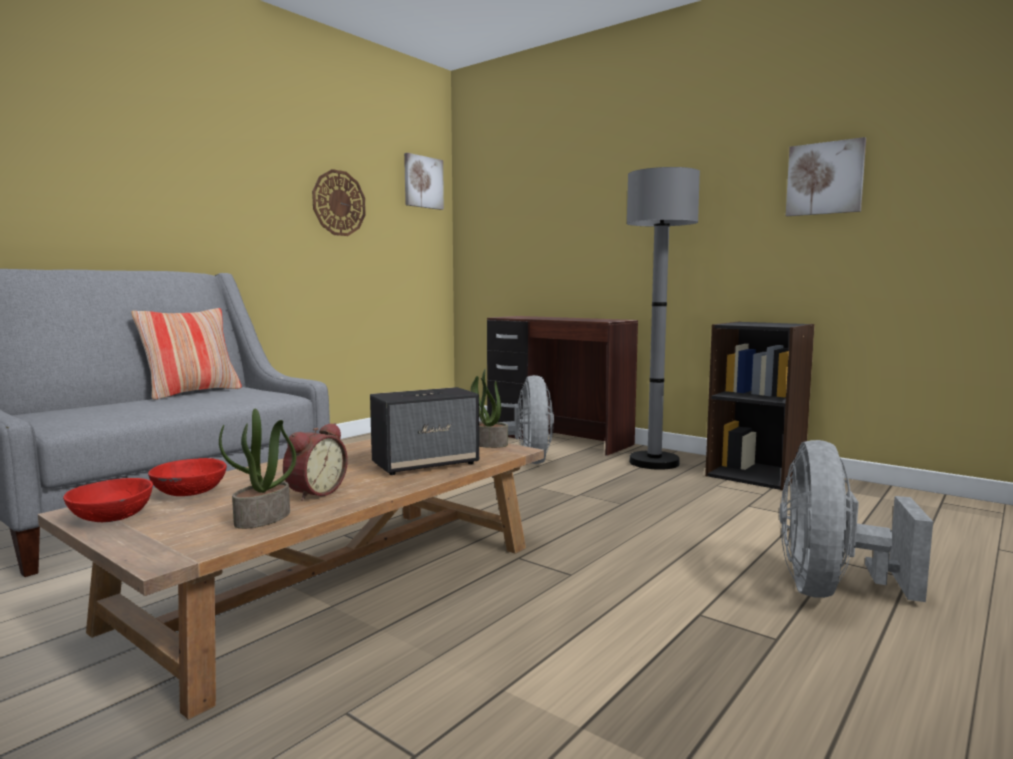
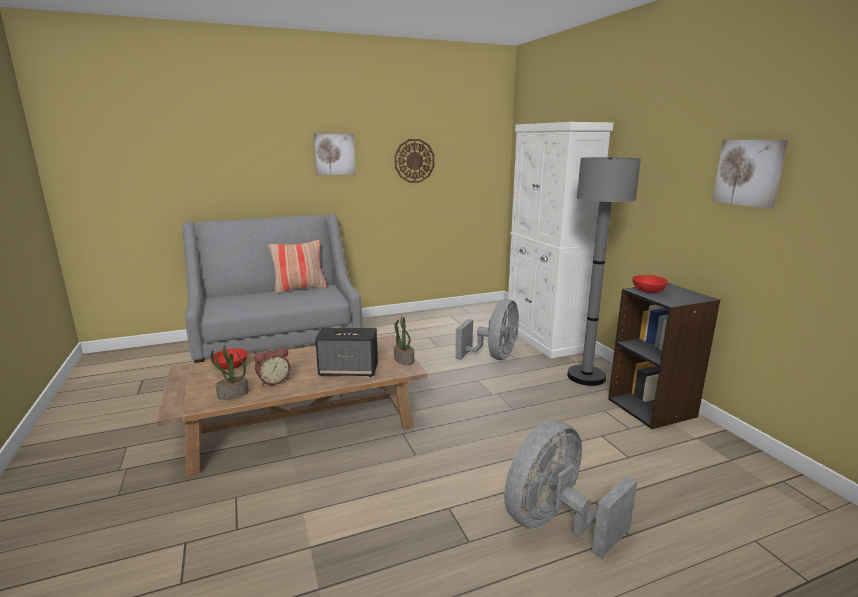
camera: 30 degrees right, 10 degrees up
red bowl [63,478,153,522] -> red bowl moved to [632,275,668,293]
picture [404,153,444,210] -> picture moved to [313,134,356,175]
brown desk [487,316,638,456] -> white cabinet [506,122,613,359]

